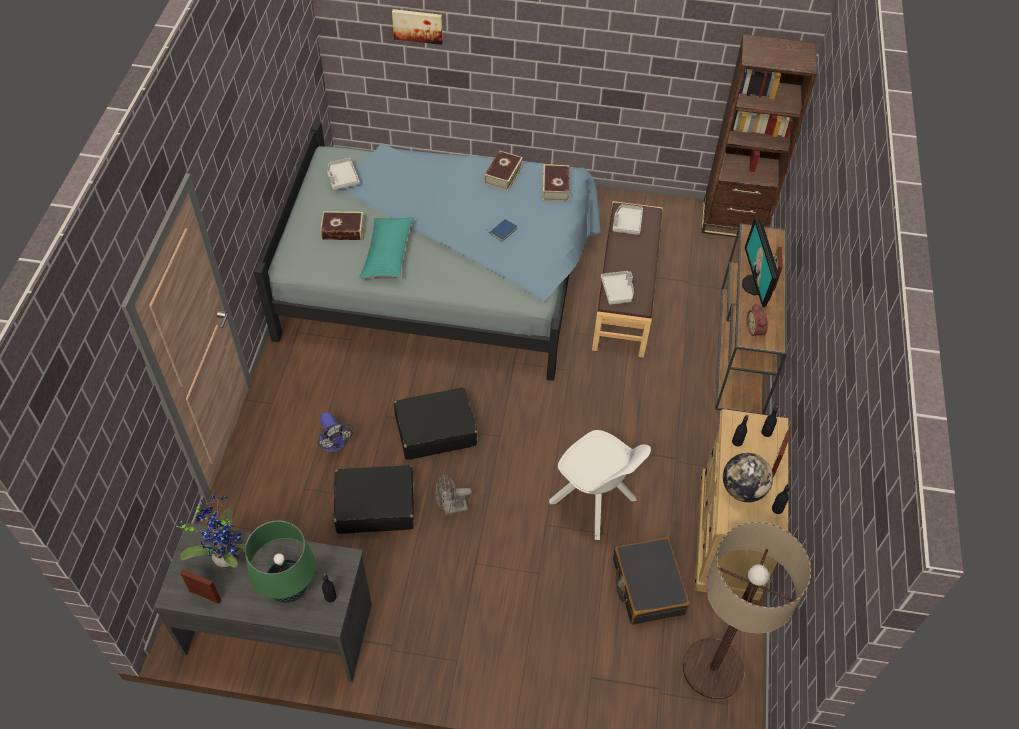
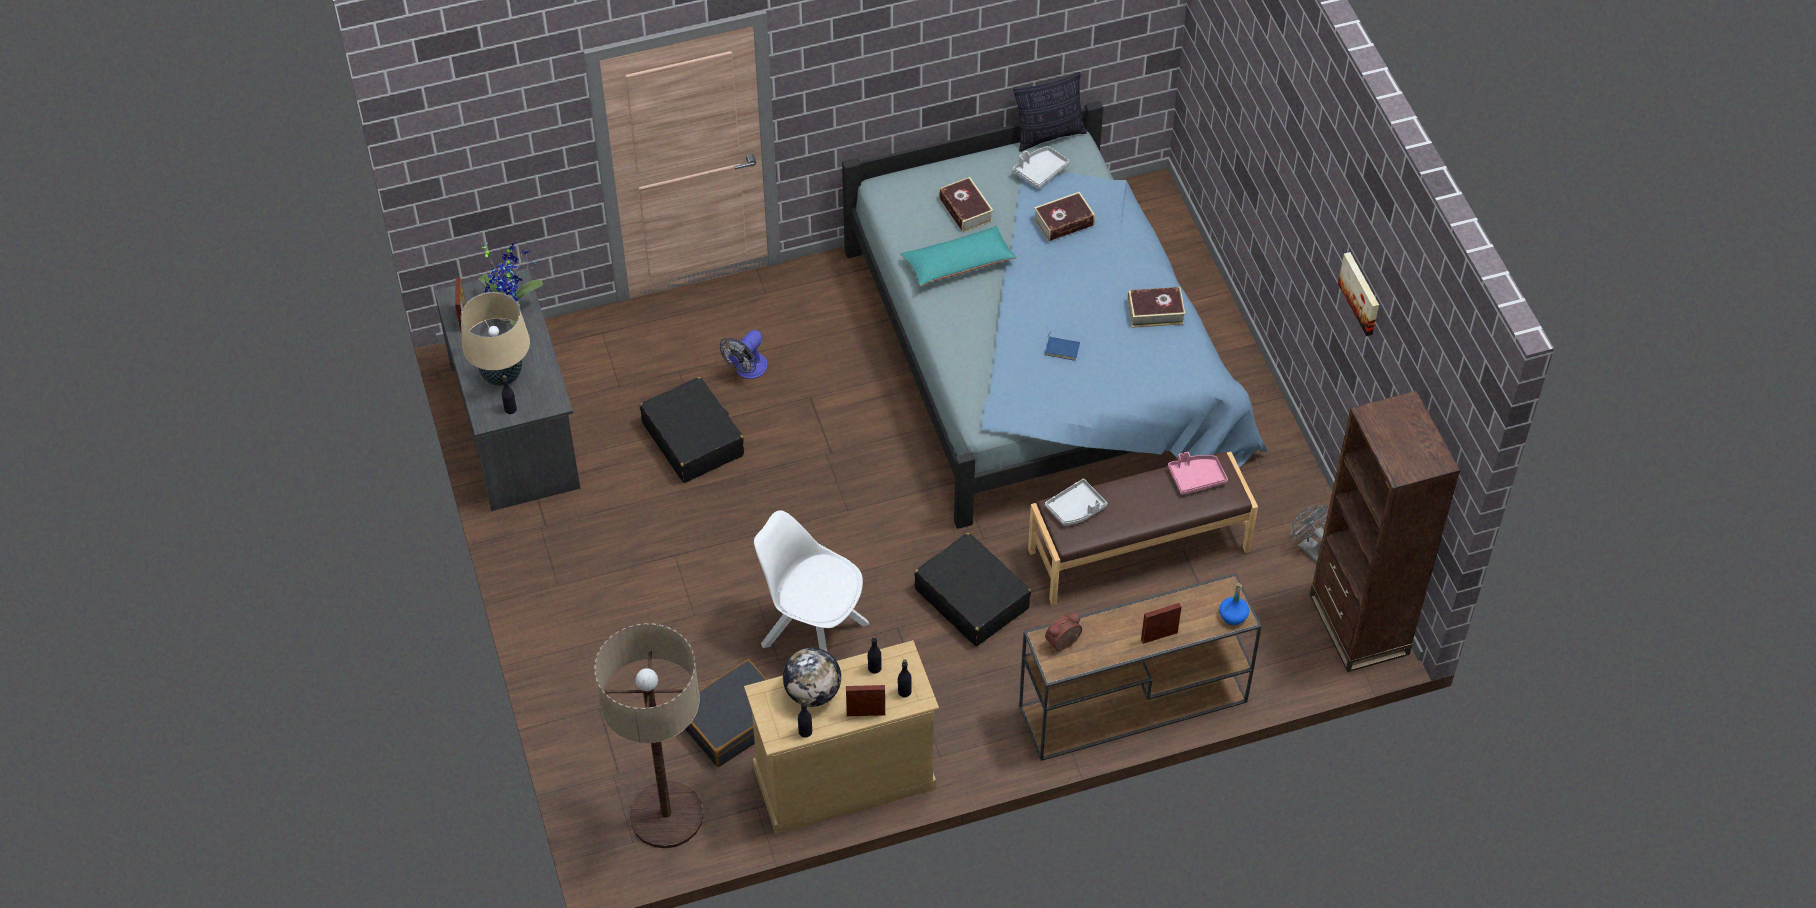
camera: 65 degrees right, 0 degrees up
green table lamp [245,521,316,603] -> beige table lamp [461,292,530,386]
picture [392,9,443,45] -> picture moved to [1338,252,1379,336]
black suitcase [394,387,477,460] -> black suitcase moved to [914,533,1031,646]
grey fan [435,474,472,515] -> grey fan moved to [1291,505,1328,563]
book [542,164,570,201] -> book moved to [1033,192,1095,242]
white chair [549,430,651,540] -> white chair turned 105 degrees clockwise [754,510,870,652]
grey tray [613,204,643,235] -> pink tray [1168,452,1228,495]
monitor [742,218,779,307] -> none
none -> pillow [1013,72,1087,152]
none -> blue bottle [1219,583,1249,625]

